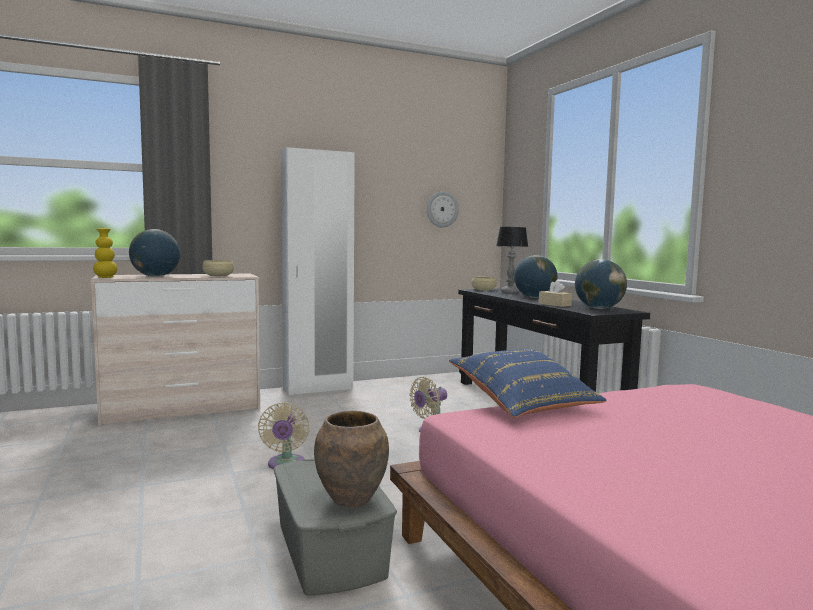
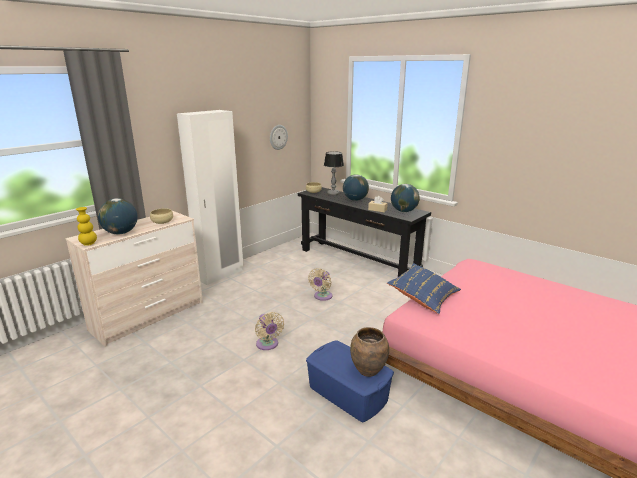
camera: 25 degrees left, 15 degrees up
grey storage box [274,458,397,596] -> blue storage box [306,340,394,422]

